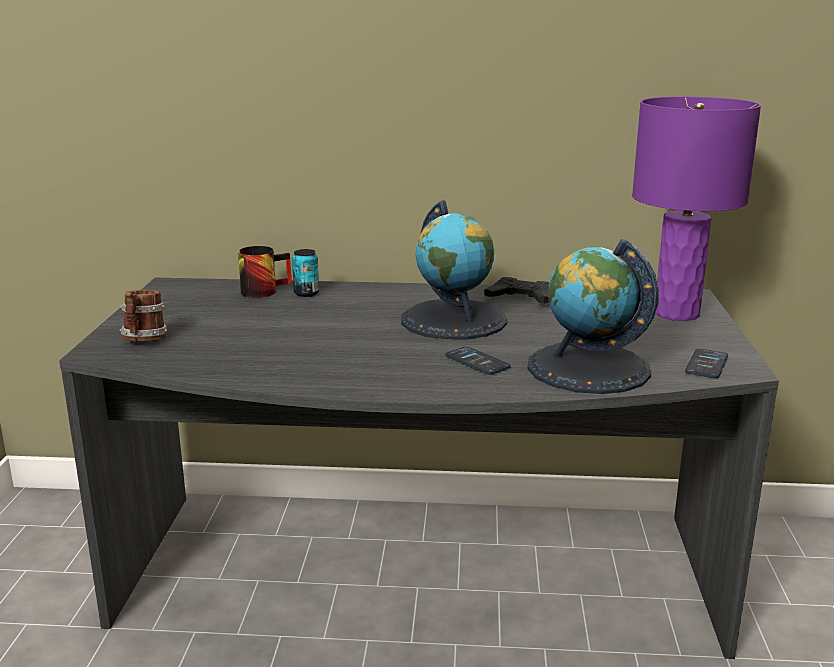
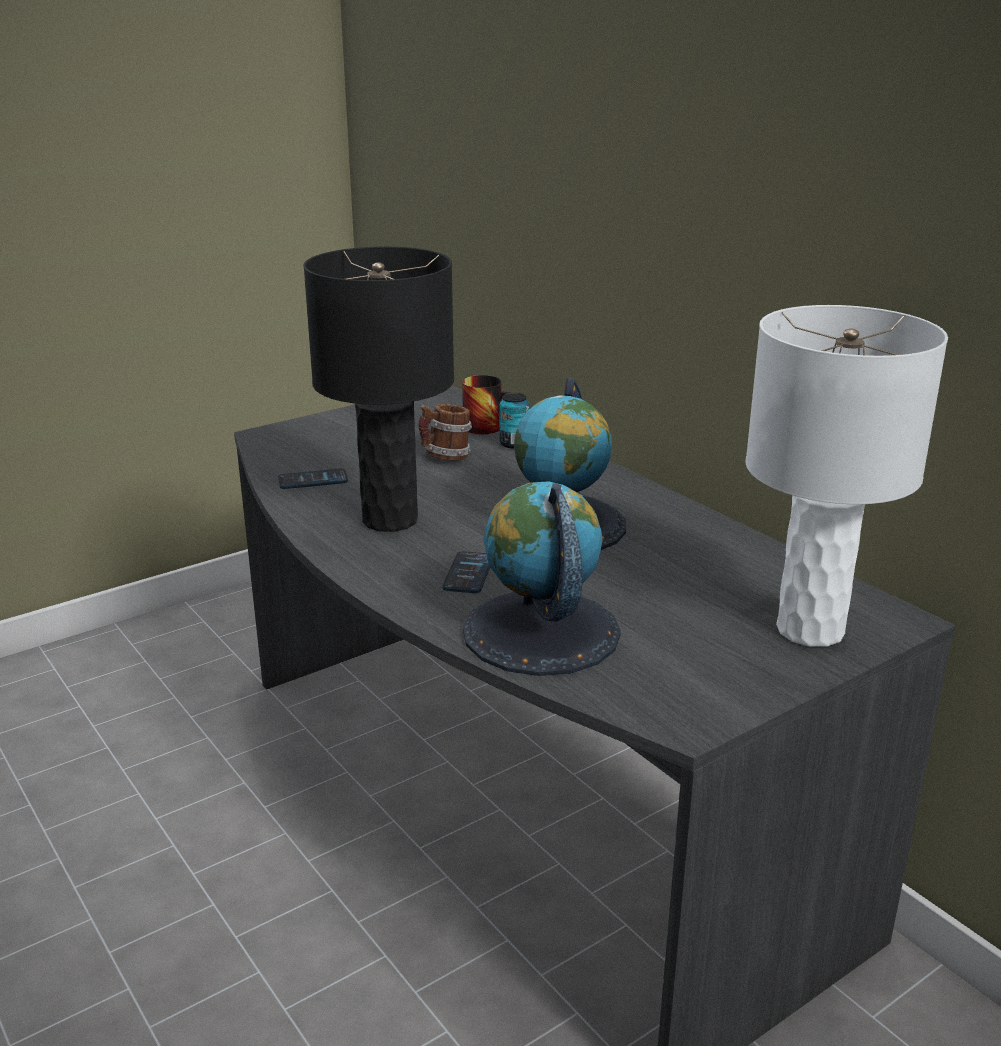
camera: 50 degrees right, 5 degrees up
mug [120,290,167,342] -> mug moved to [418,404,472,461]
black game controller [484,277,549,304] -> none
purple table lamp [632,97,761,321] -> white table lamp [745,305,948,647]
phone [685,349,728,378] -> phone moved to [278,469,348,489]
none -> black table lamp [303,246,454,532]

